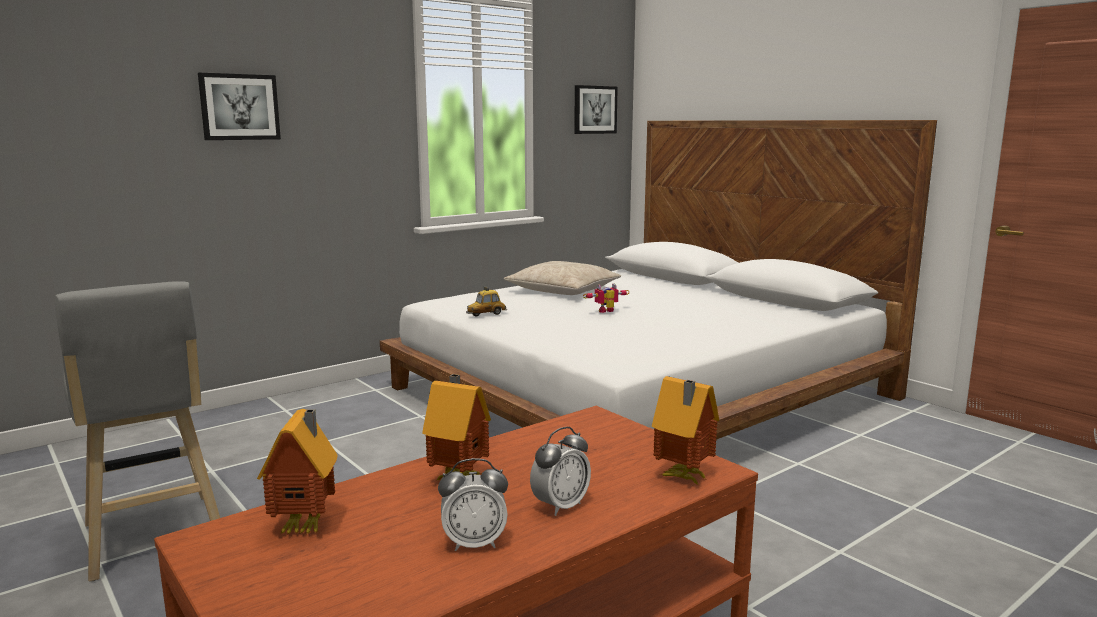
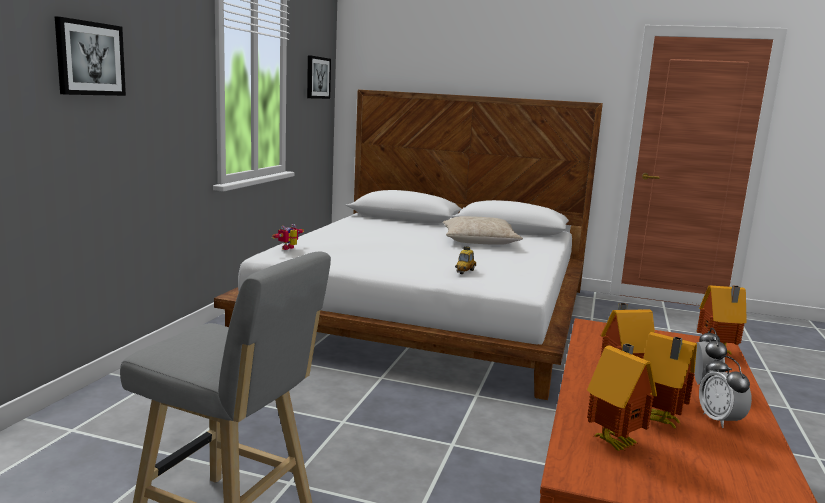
camera: 35 degrees left, 0 degrees up
alarm clock [438,458,508,551] -> alarm clock turned 120 degrees clockwise [699,356,752,428]
toy car [466,286,507,316] -> toy car moved to [455,246,476,274]
beige pillow [504,261,621,295] -> beige pillow moved to [443,216,523,245]
toy robot [583,283,630,313] -> toy robot moved to [272,224,304,250]
none -> toy house [643,332,697,430]

